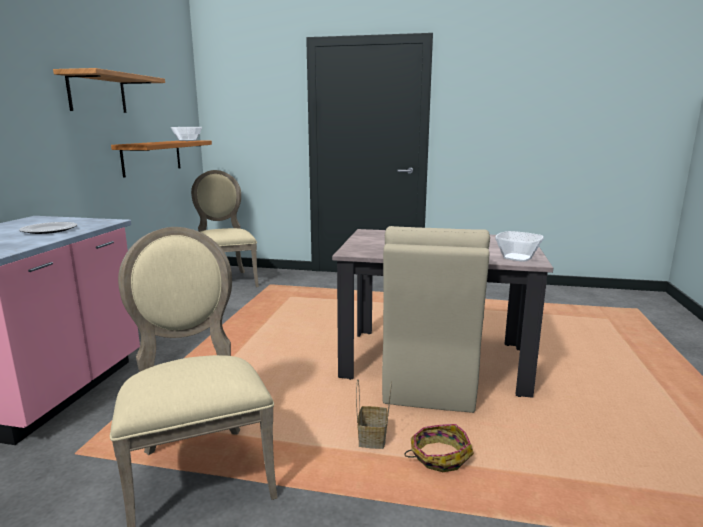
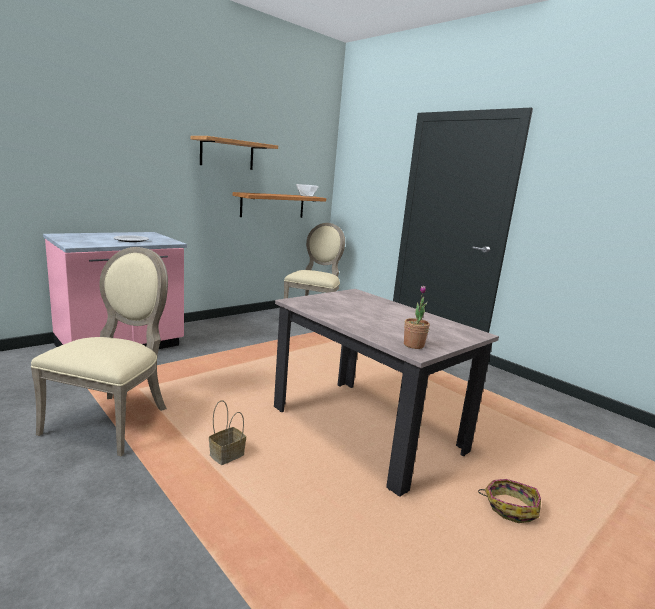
camera: 35 degrees right, 0 degrees up
beige chair [382,226,490,413] -> none
basket [405,424,474,472] -> basket moved to [478,479,541,523]
bowl [495,231,544,262] -> potted plant [404,285,430,349]

